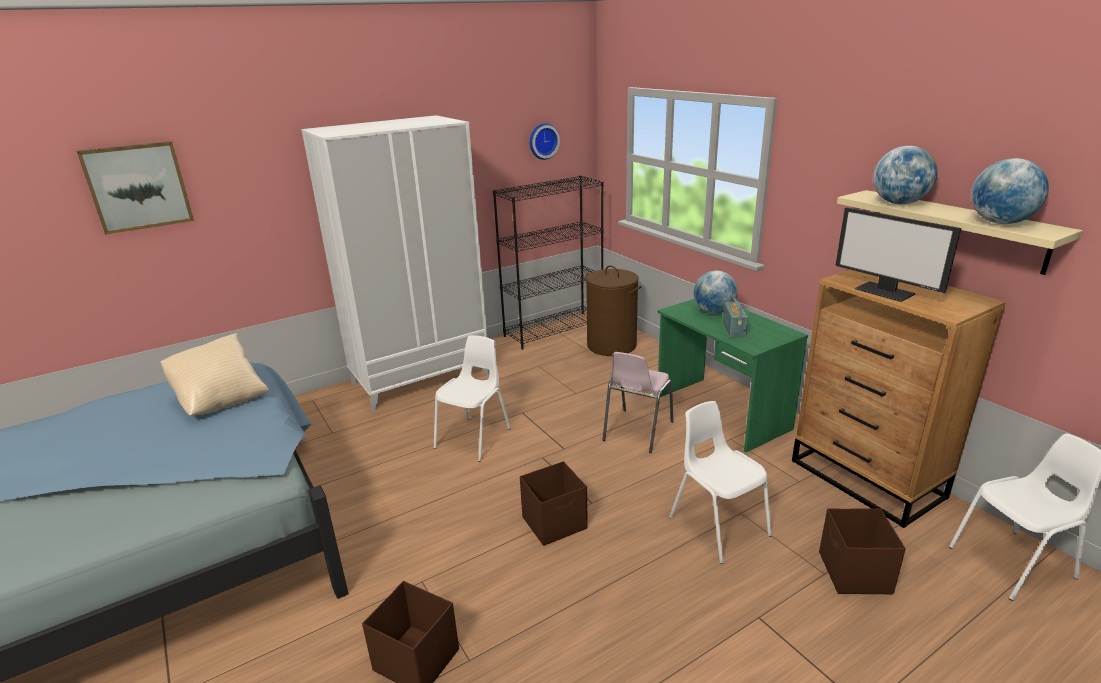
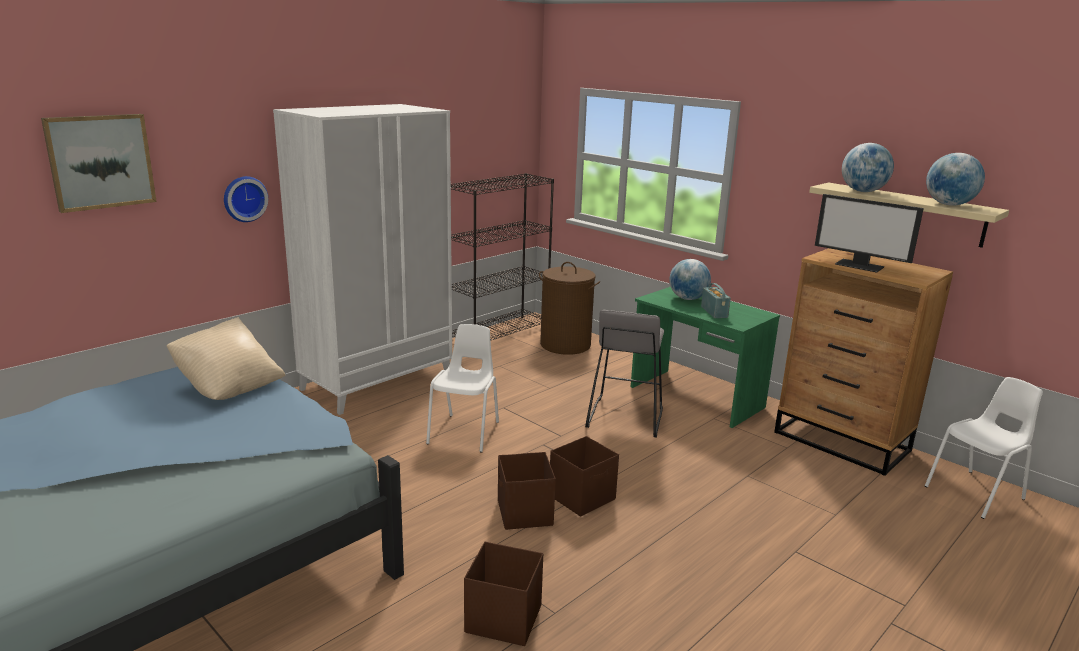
camera: 15 degrees left, 5 degrees down
wall clock [530,123,560,160] -> wall clock moved to [224,176,268,222]
pink chair [603,352,674,453] -> grey stool [585,310,664,438]
white chair [669,401,772,564] -> none
brown storage box [819,508,906,594] -> brown storage box moved to [498,452,556,530]

